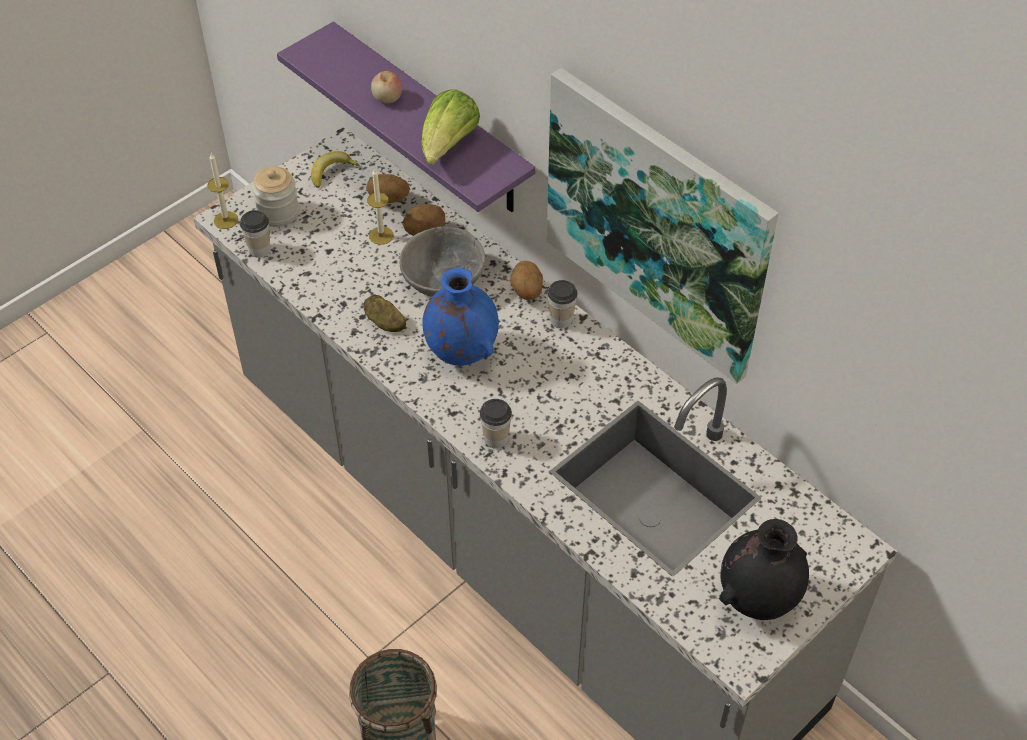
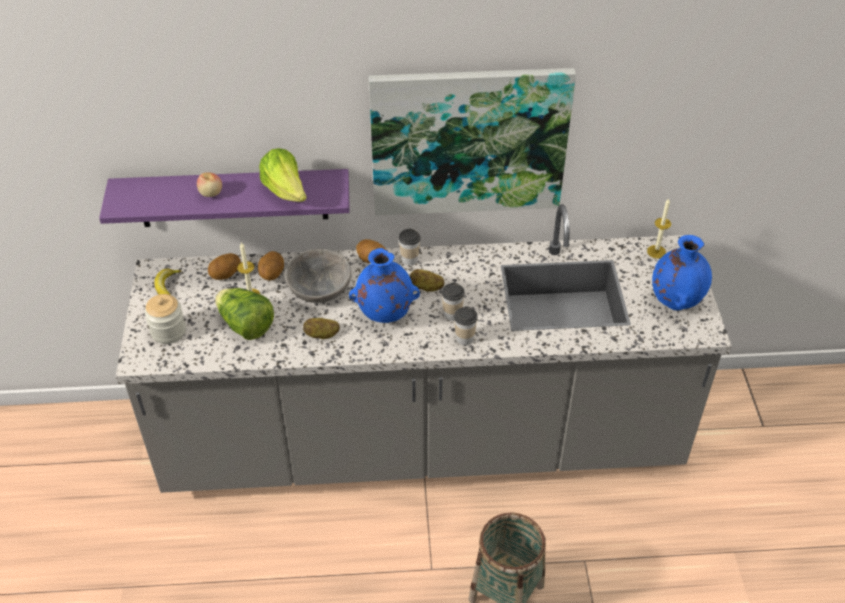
camera: 50 degrees left, 5 degrees down
candle [207,153,238,229] -> candle moved to [647,199,671,258]
cup [240,210,270,258] -> cup moved to [442,282,465,321]
black vase [719,519,809,620] -> blue vase [652,235,712,311]
none -> lettuce [215,288,274,340]
none -> potato [410,269,445,292]

